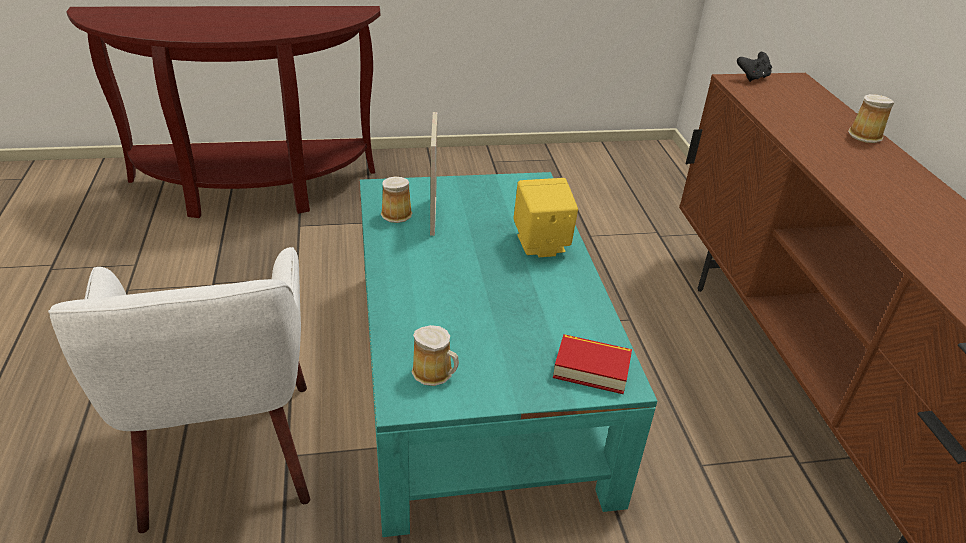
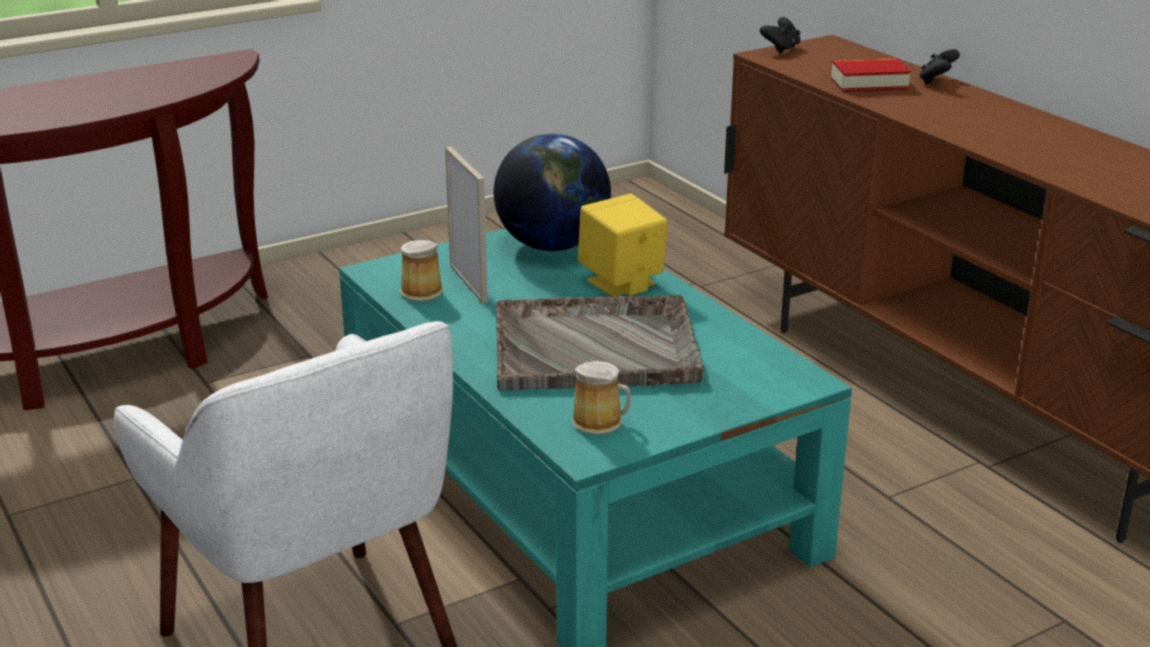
camera: 20 degrees left, 10 degrees down
book [553,334,632,394] -> book moved to [830,58,911,92]
mug [848,94,895,143] -> black game controller [919,49,960,85]
none -> globe [494,134,611,251]
none -> grey tray [496,295,704,390]

